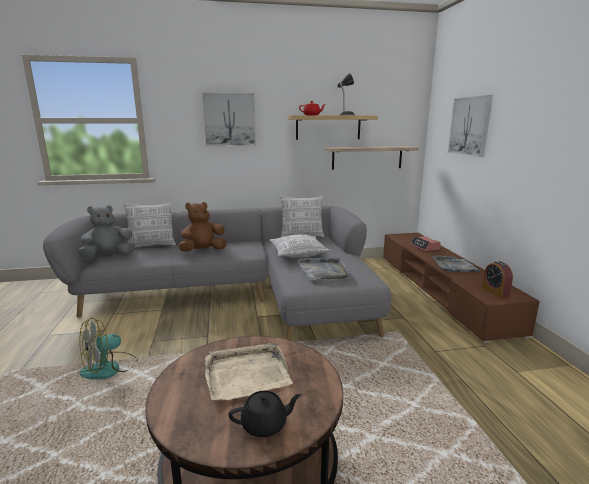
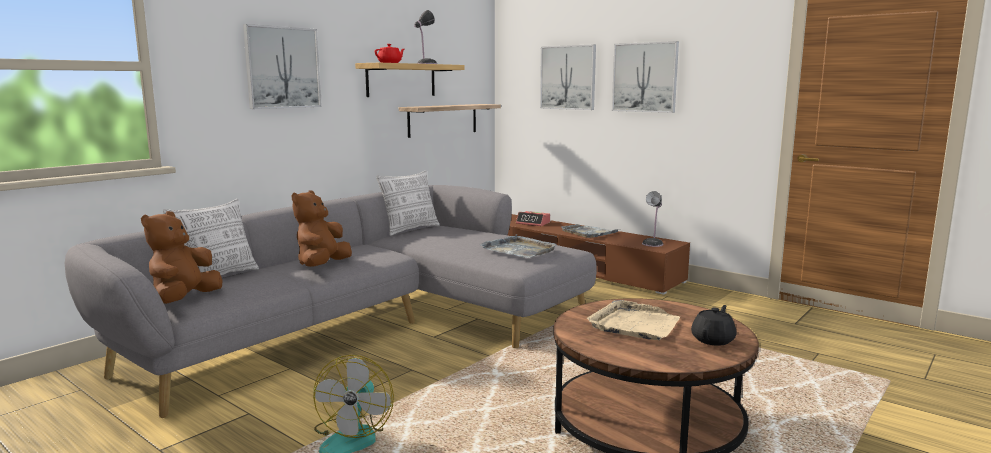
camera: 40 degrees left, 5 degrees down
grey plush toy [78,205,135,257] -> brown plush toy [141,211,222,304]
pillow [269,235,330,258] -> none
alarm clock [482,261,513,298] -> table lamp [642,191,663,247]
none -> picture [612,41,679,113]

